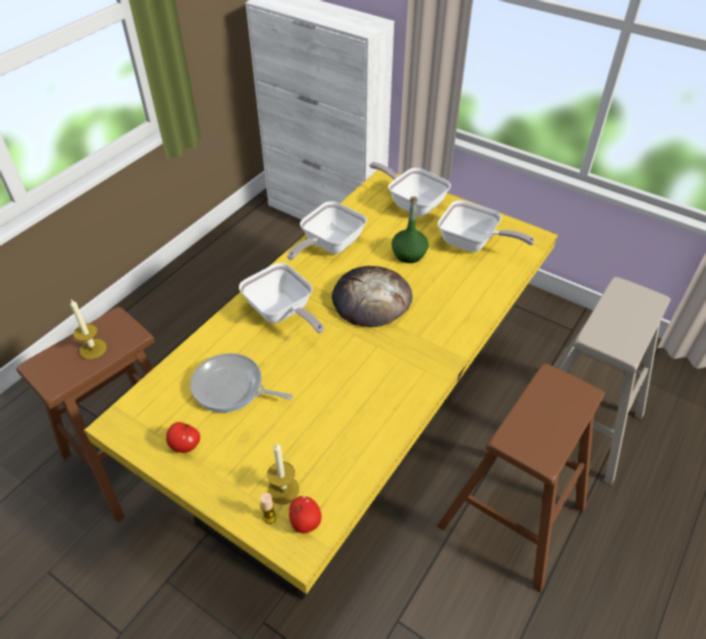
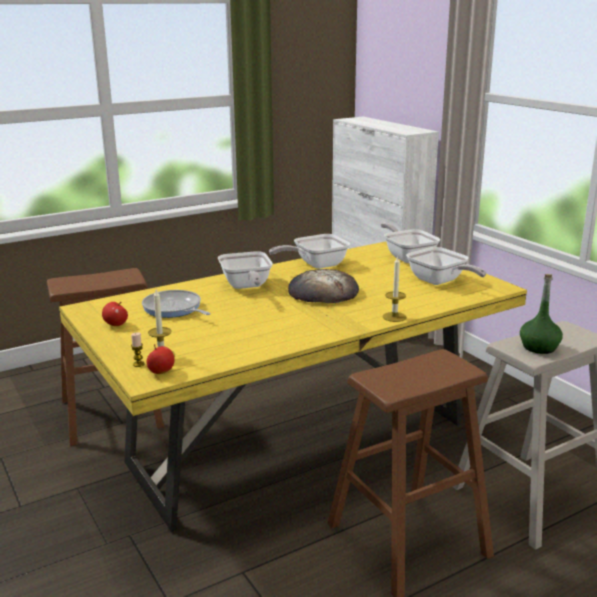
camera: 25 degrees right, 25 degrees down
candle [70,299,107,359] -> candle moved to [383,256,407,322]
green bottle [391,196,429,263] -> green bottle moved to [520,274,563,354]

